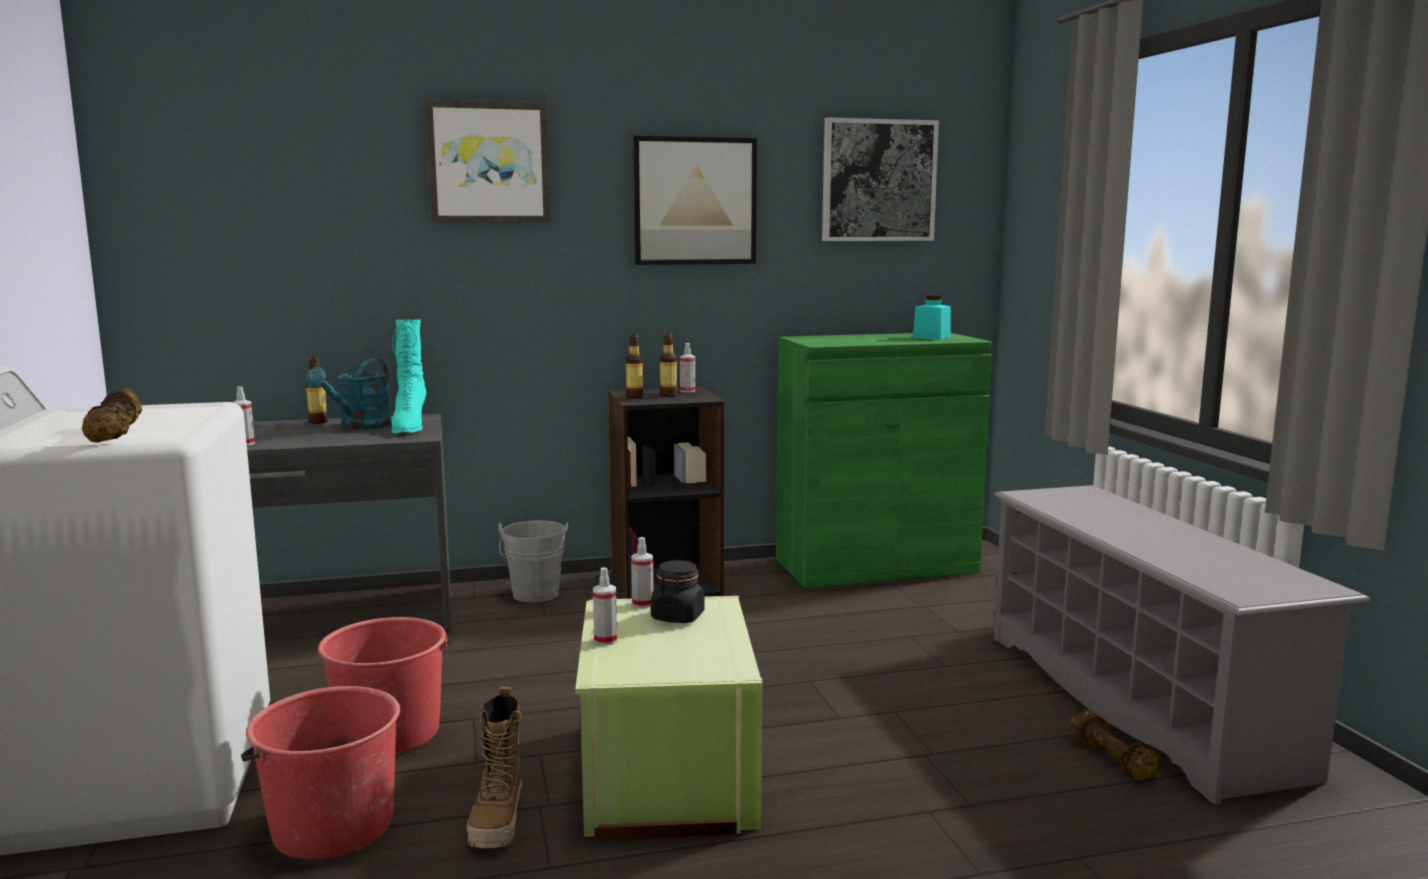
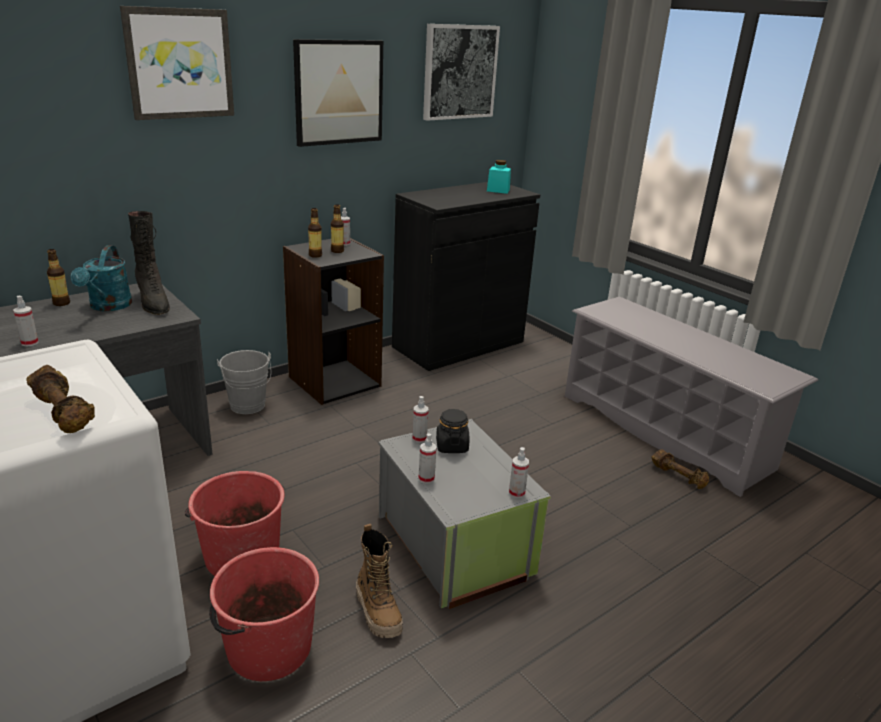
camera: 25 degrees left, 15 degrees up
turquoise boot [392,320,426,434] -> black boot [128,211,170,315]
green storage box [575,596,762,840] -> grey storage box [379,419,551,609]
green cabinet [776,333,993,588] -> black cabinet [392,182,540,371]
none -> spray bottle [509,447,529,498]

